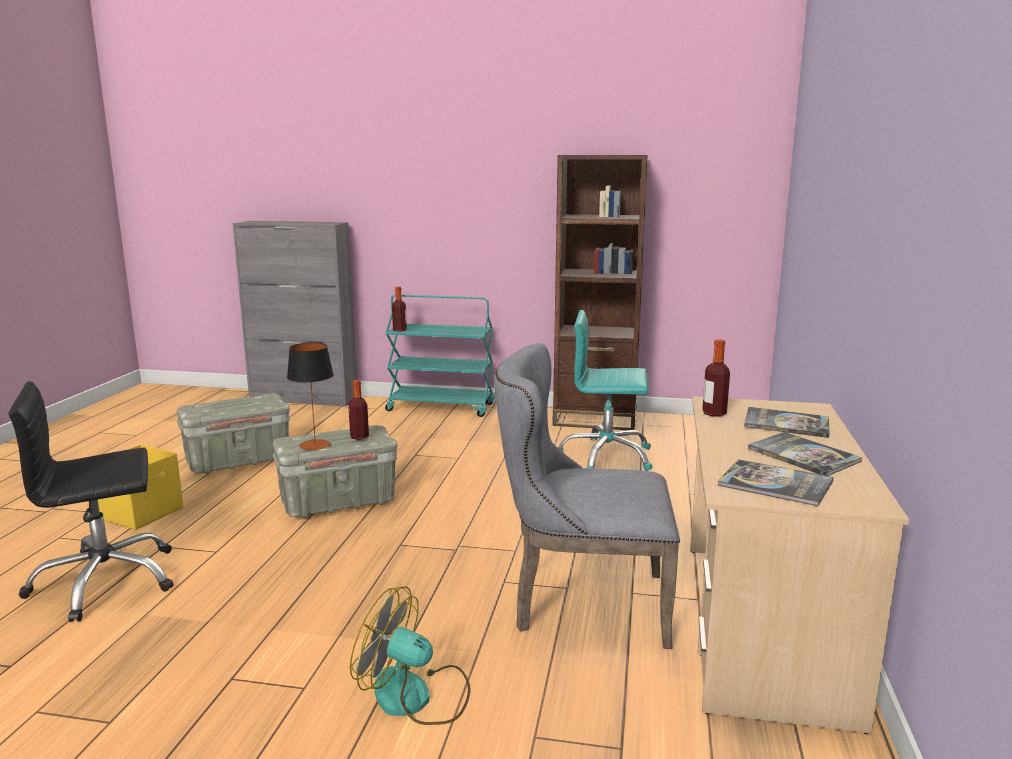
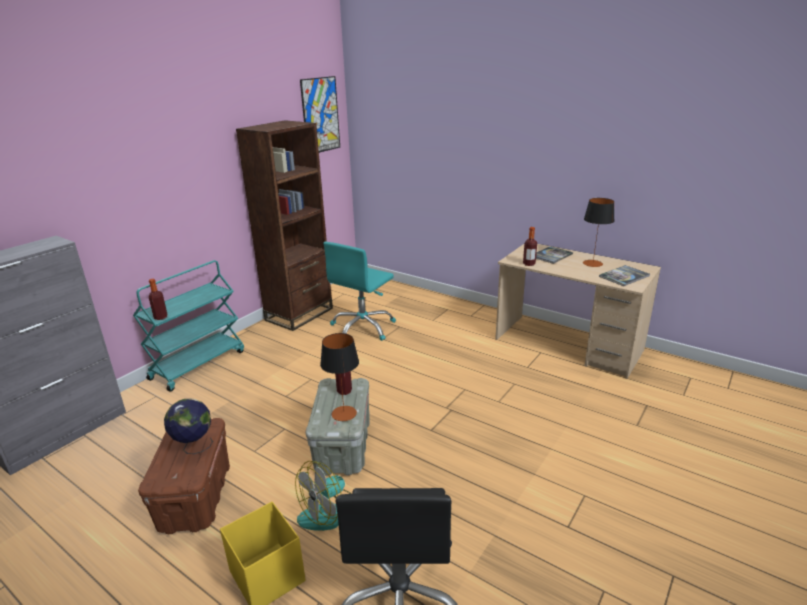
camera: 65 degrees left, 10 degrees up
grey storage box [177,393,290,474] -> brown storage box [138,418,230,534]
fan [350,586,471,725] -> fan moved to [295,461,352,531]
grey chair [494,343,680,649] -> none
book [748,432,862,476] -> table lamp [583,198,615,267]
none -> globe [164,399,213,454]
none -> picture [300,76,340,153]

